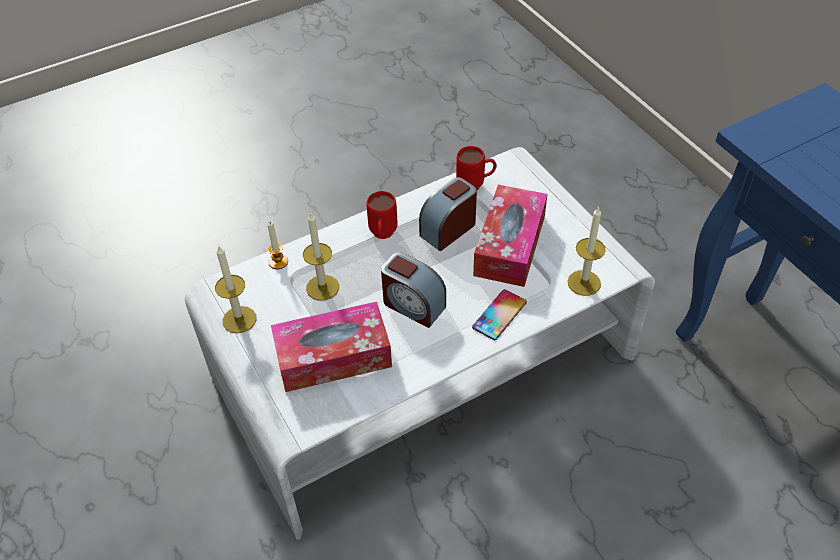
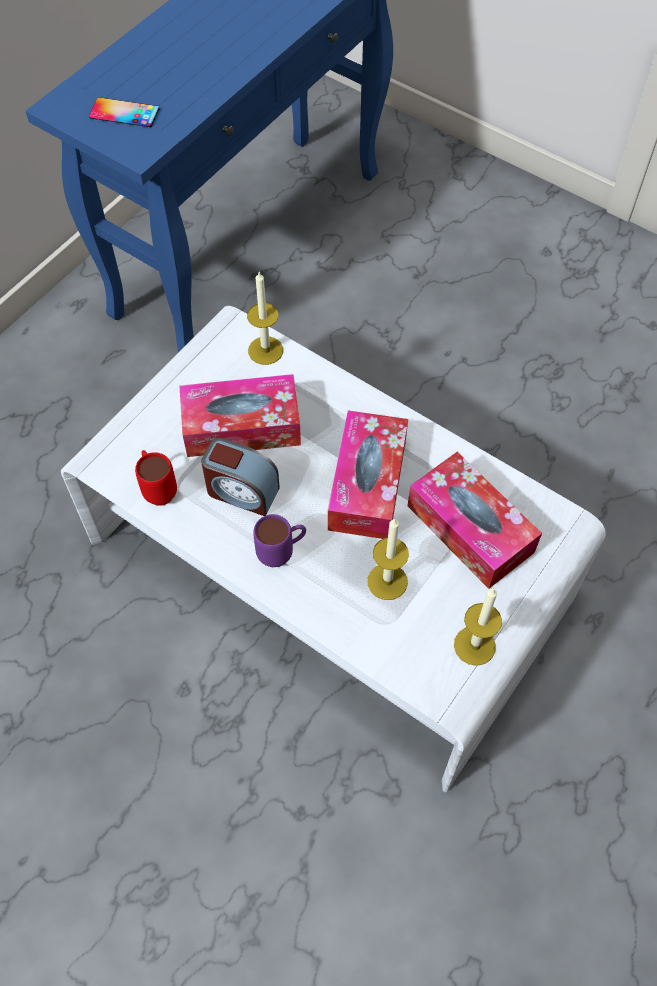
camera: 115 degrees left, 10 degrees up
candle [267,221,288,269] -> none
red mug [367,191,397,239] -> purple mug [253,514,306,567]
alarm clock [381,252,446,328] -> tissue box [328,410,408,539]
phone [472,289,527,340] -> phone moved to [89,97,159,127]

